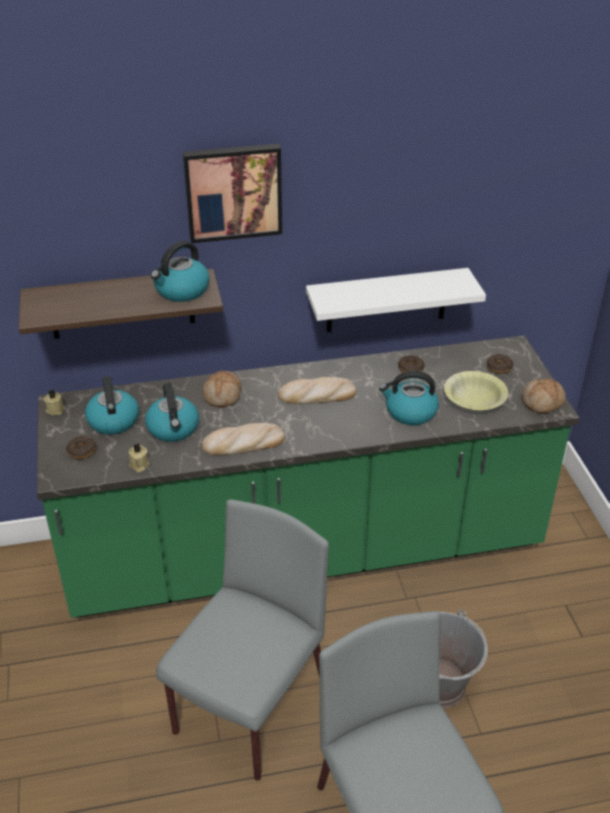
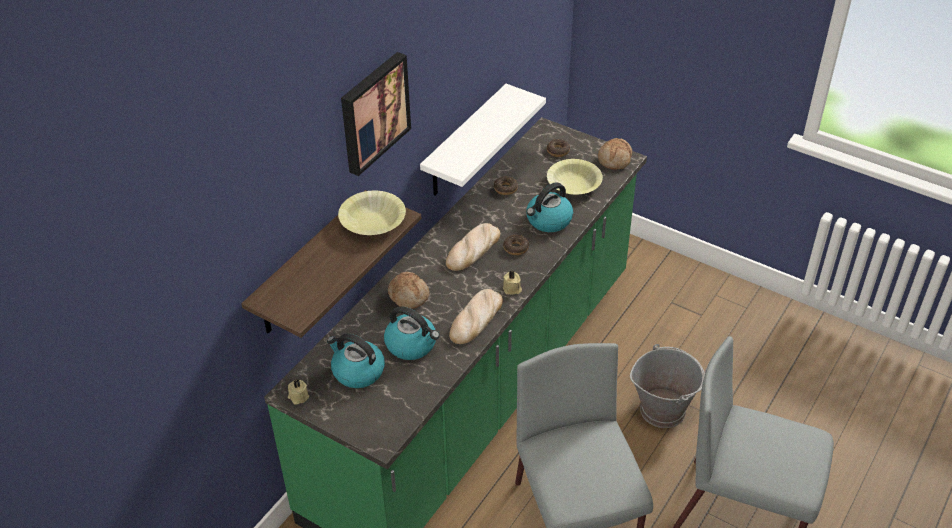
camera: 45 degrees left, 5 degrees up
donut [66,436,96,459] -> donut moved to [503,235,529,255]
beige candle [129,443,150,472] -> beige candle moved to [503,271,522,295]
kettle [151,241,210,302] -> yellow bowl [338,190,406,235]

